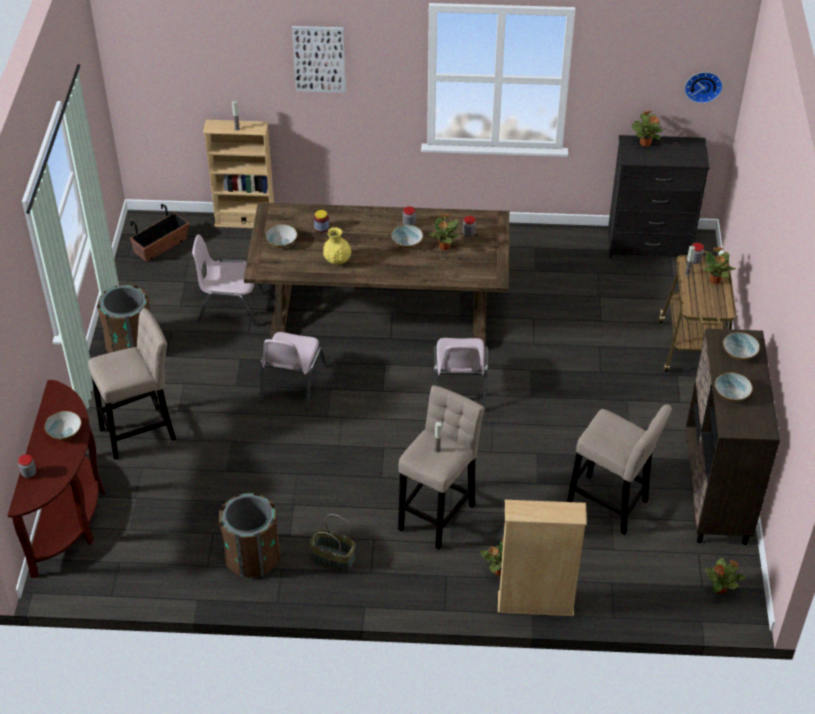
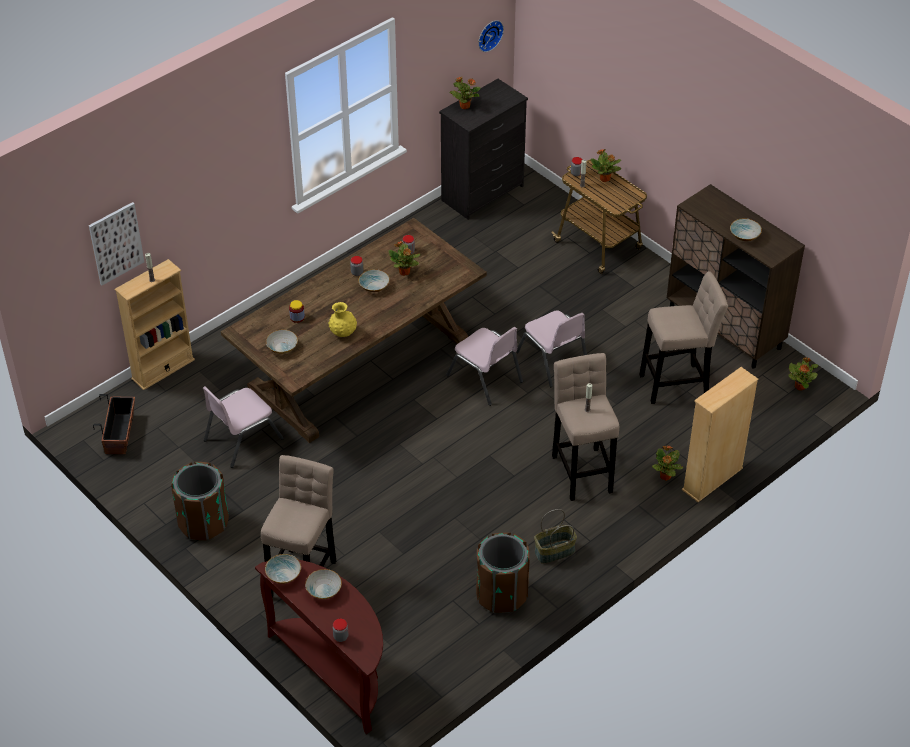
camera: 45 degrees left, 0 degrees up
pink chair [260,332,327,410] -> pink chair moved to [516,310,587,387]
picture [292,26,346,93] -> picture moved to [89,202,144,285]
bowl [723,332,760,360] -> bowl moved to [265,554,301,584]

